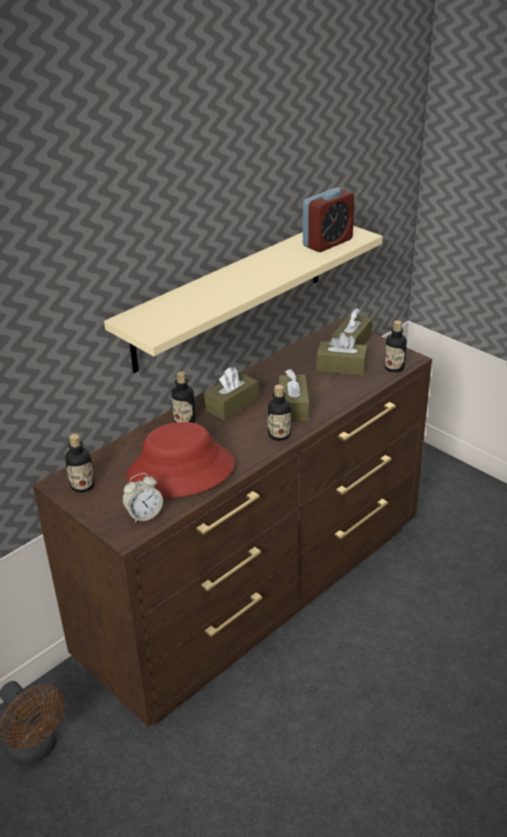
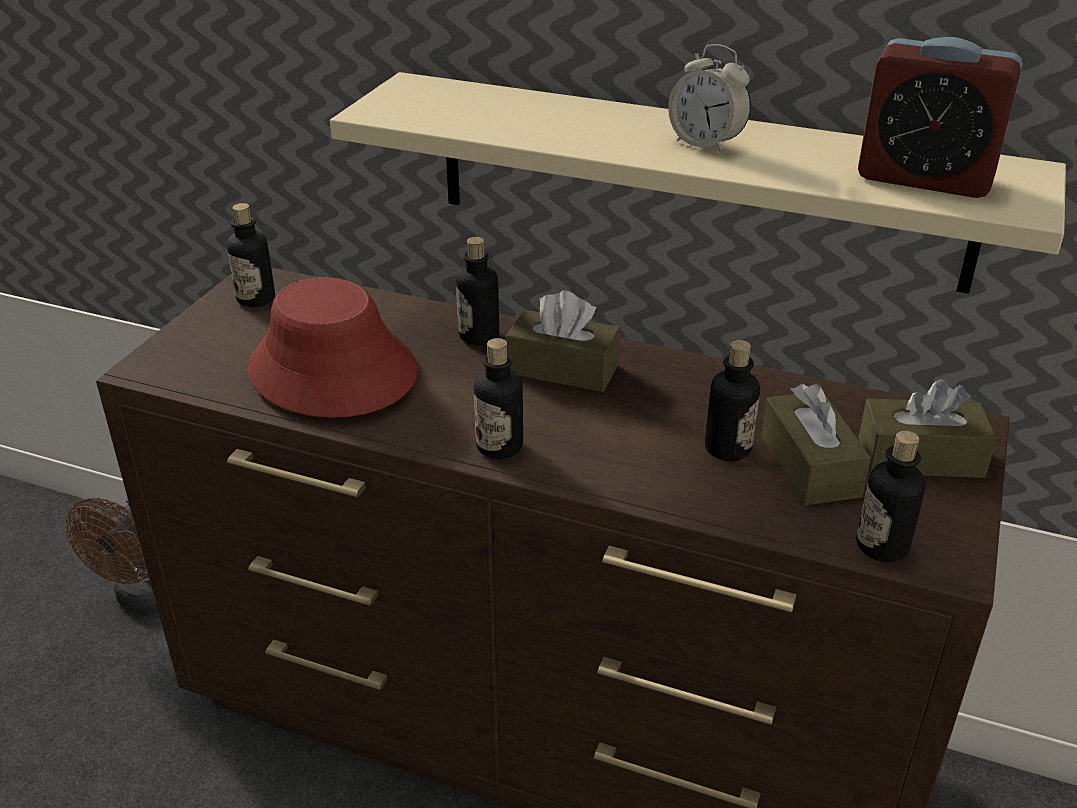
camera: 65 degrees right, 0 degrees up
alarm clock [122,473,163,523] -> alarm clock moved to [668,44,751,154]
brown tissue box [279,369,309,421] -> none
none -> bottle [705,340,760,461]

